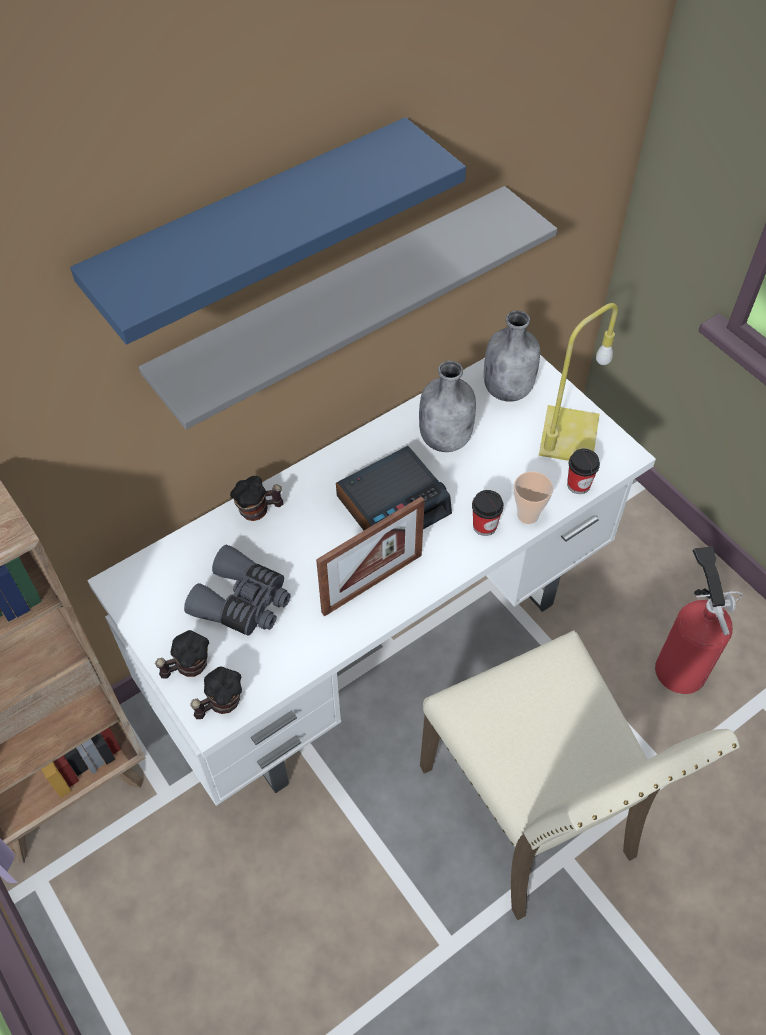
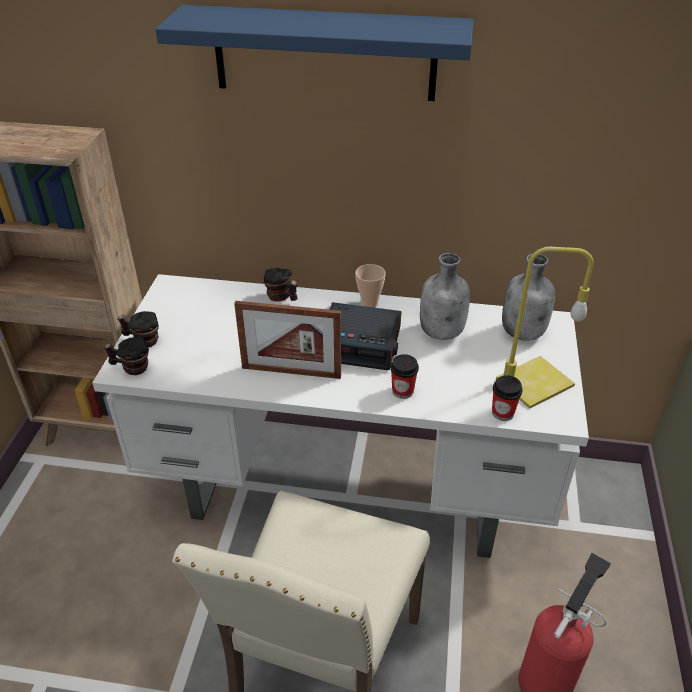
camera: 45 degrees right, 15 degrees down
grey shelf [139,186,557,429] -> none
grey binoculars [184,545,291,636] -> none
cup [514,471,553,524] -> cup moved to [355,264,386,308]

